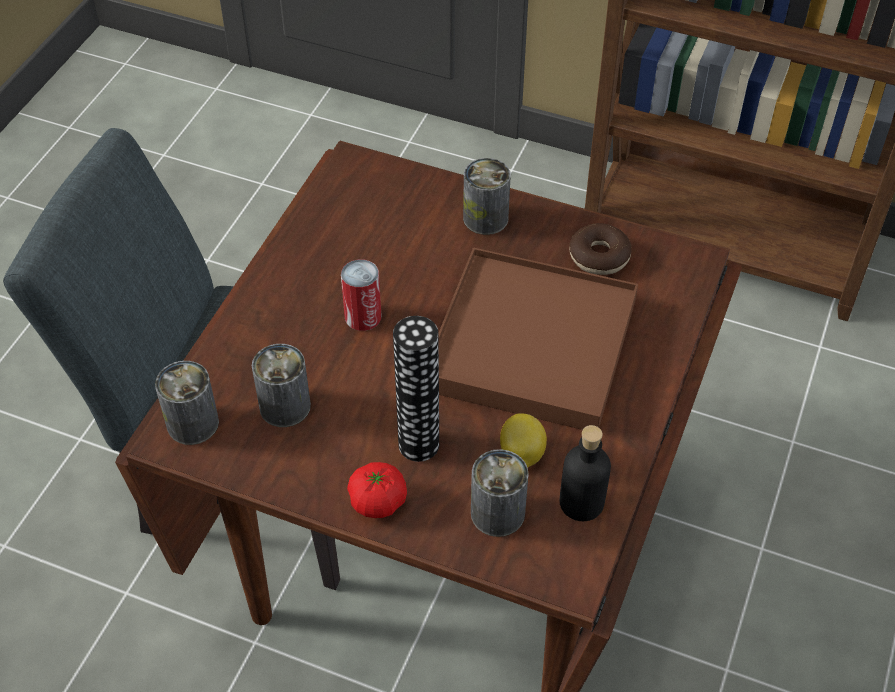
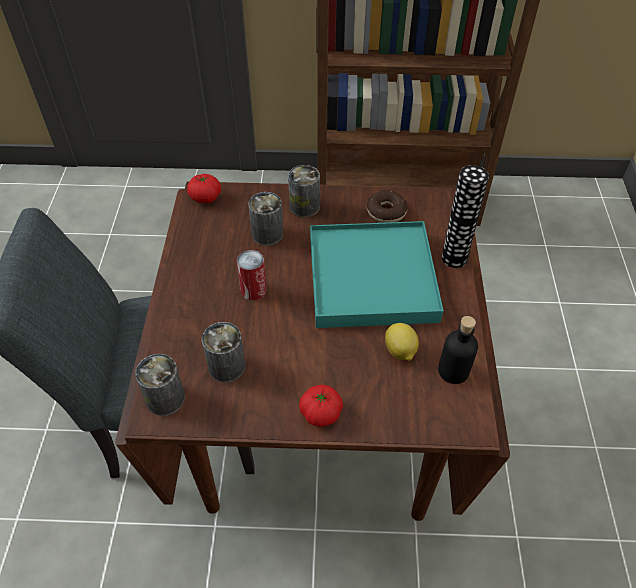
camera: 20 degrees left, 0 degrees up
vase [393,316,439,462] -> vase moved to [442,165,489,268]
brown tray [438,248,638,430] -> turquoise tray [310,221,443,328]
can [471,449,529,537] -> can moved to [248,192,283,246]
none -> tomato [187,174,221,203]

